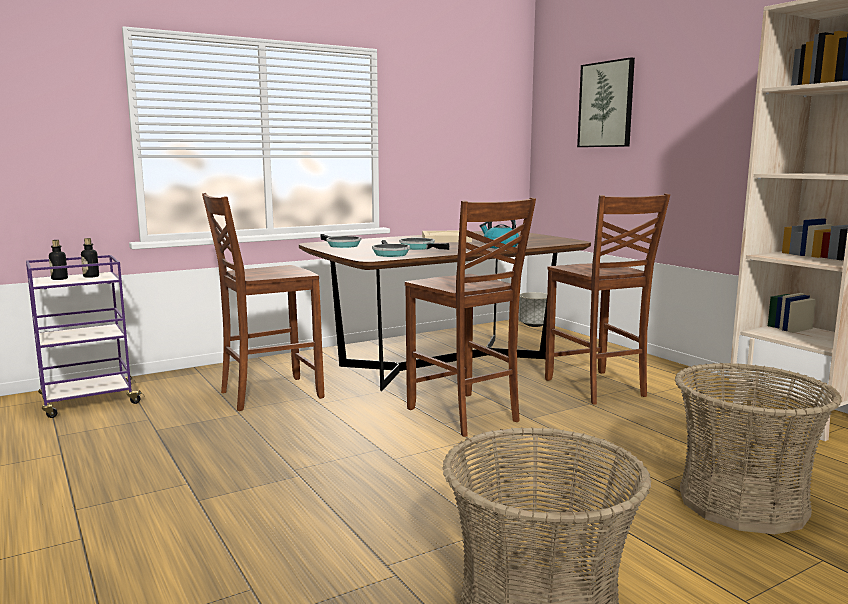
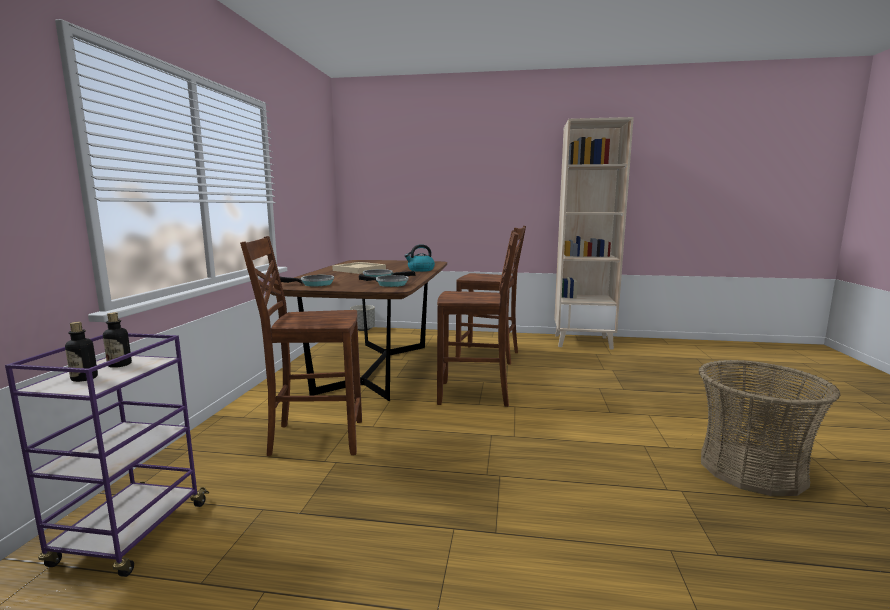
camera: 50 degrees left, 0 degrees up
brown chair [202,193,324,411] -> brown chair turned 75 degrees clockwise [240,236,362,456]
picture [577,57,635,147] -> none
basket [675,363,842,534] -> none

